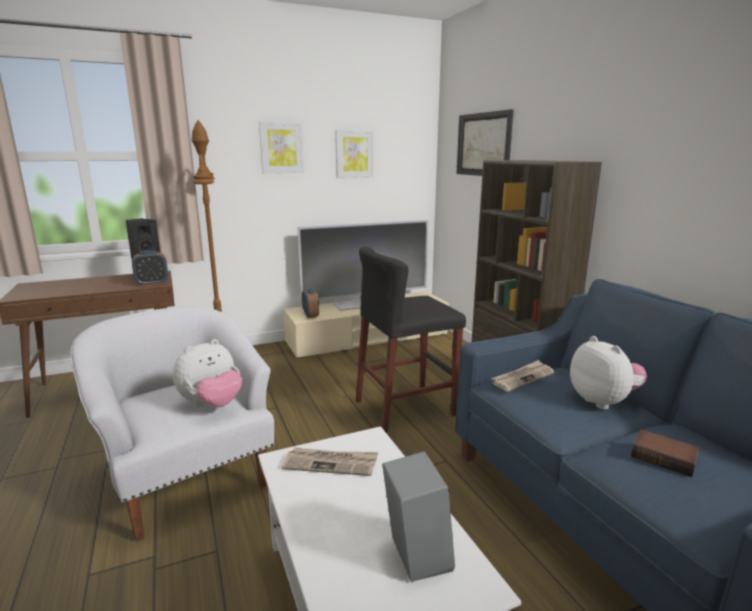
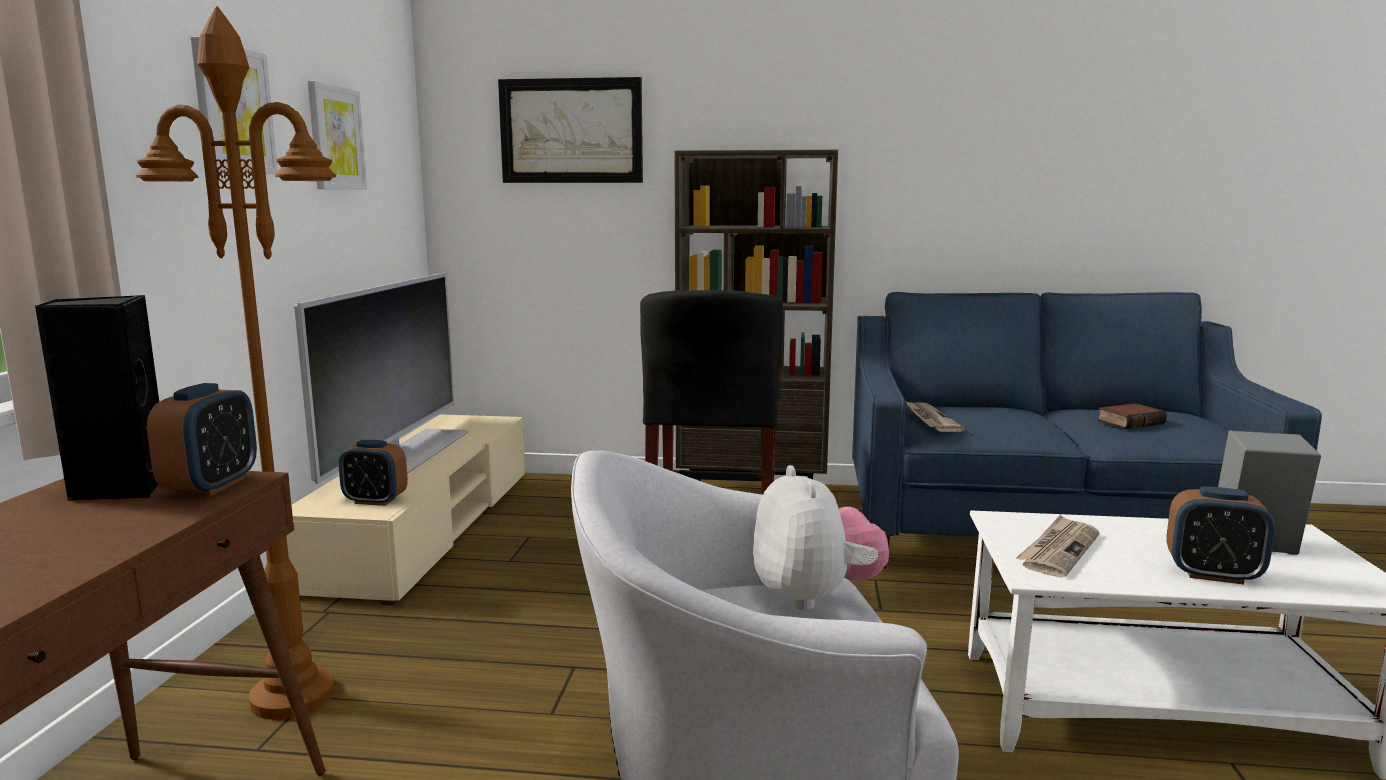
camera: 60 degrees left, 5 degrees down
plush toy [570,336,647,410] -> none
none -> alarm clock [1166,486,1275,585]

